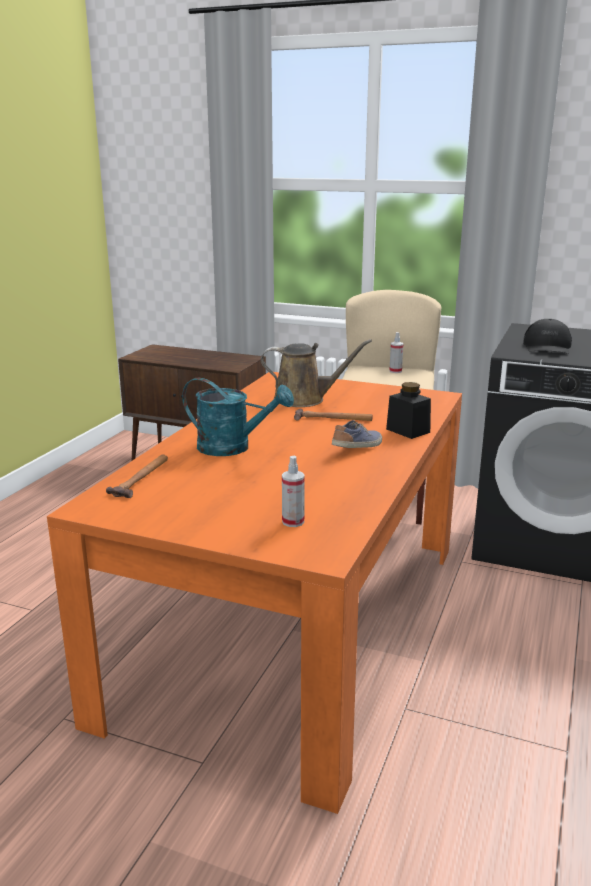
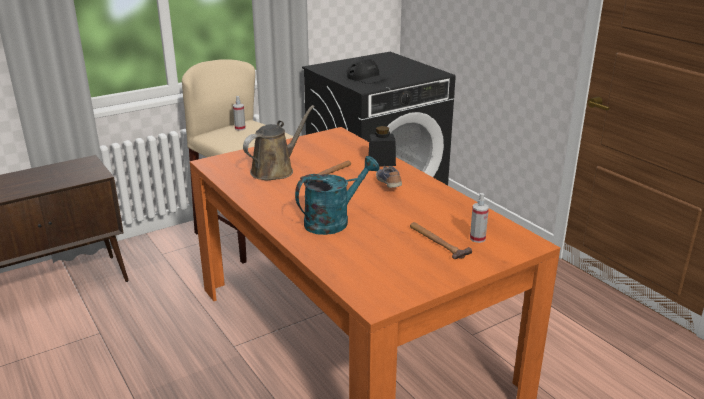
camera: 55 degrees left, 5 degrees up
hammer [106,455,168,498] -> hammer moved to [410,222,472,259]

